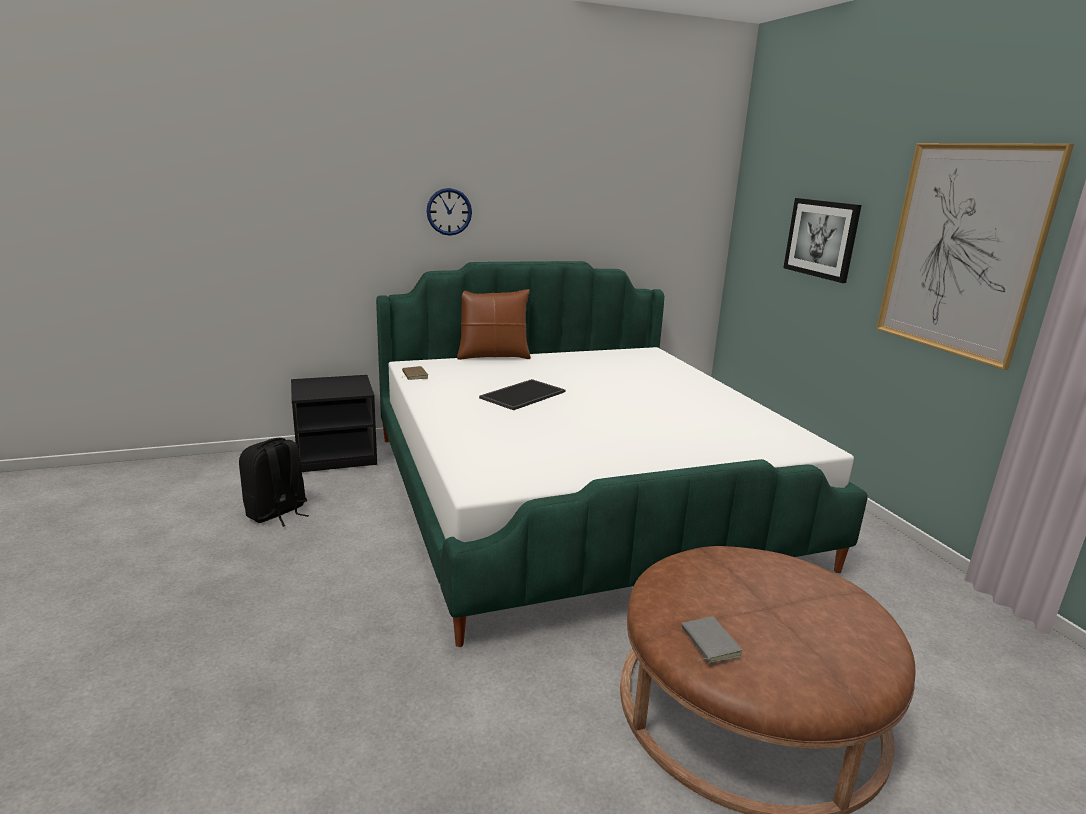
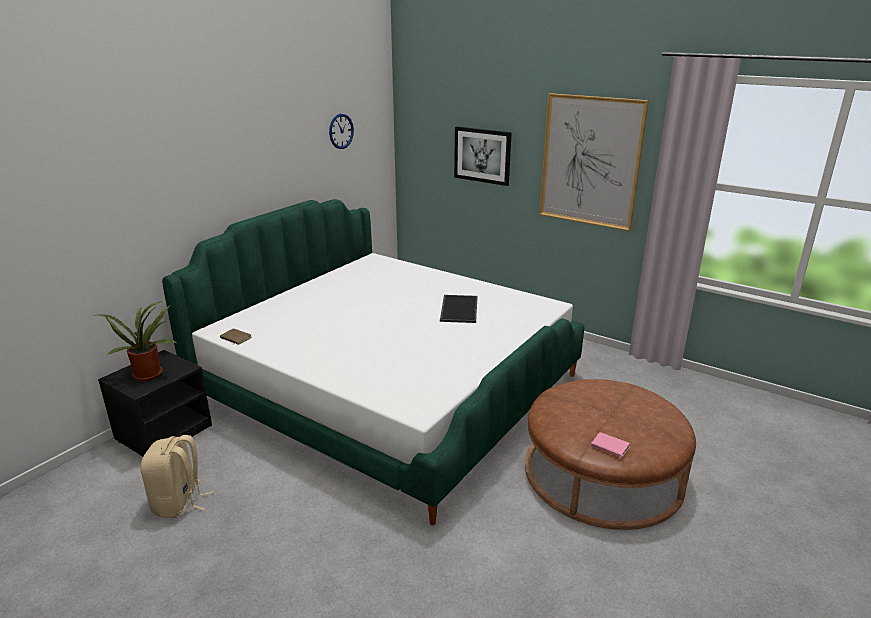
camera: 35 degrees left, 5 degrees up
black backpack [239,438,309,527] -> beige backpack [140,435,213,518]
wall clock [426,188,472,236] -> wall clock moved to [329,114,354,149]
brown pillow [457,289,531,360] -> none
tray [479,379,565,410] -> tray moved to [440,295,478,323]
grey book [682,617,742,663] -> pink book [591,432,630,458]
none -> potted plant [95,301,176,381]

